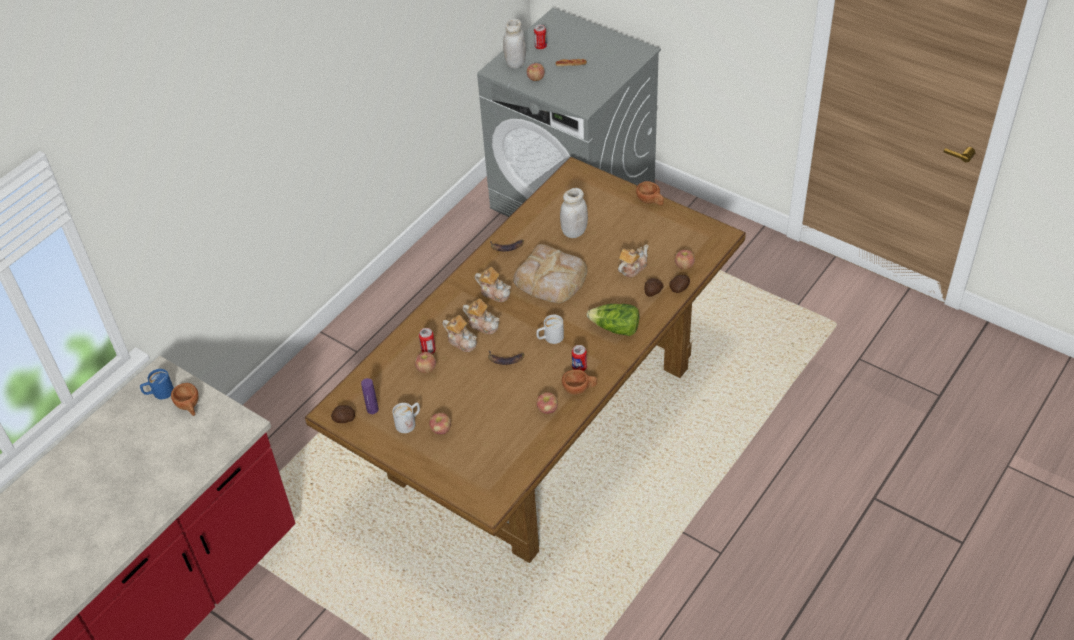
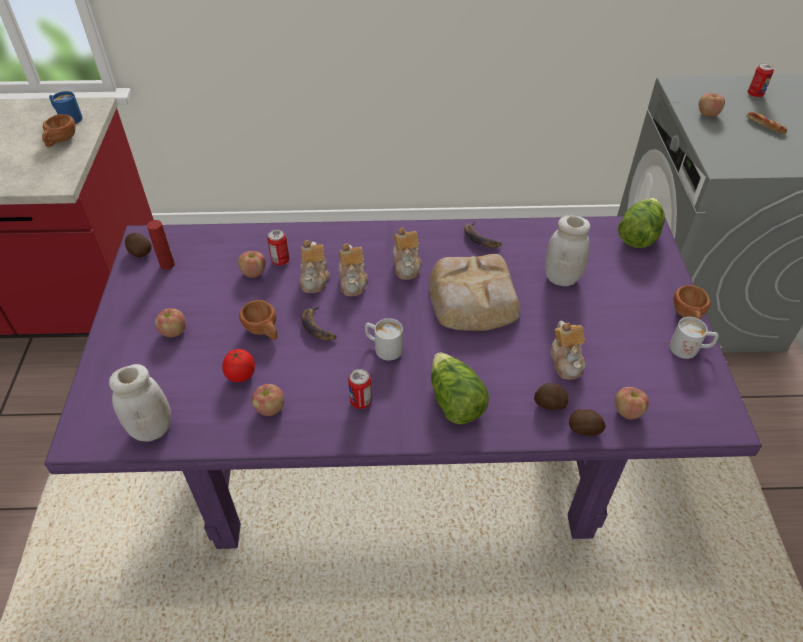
camera: 50 degrees right, 0 degrees up
brown dining table [305,157,746,563] -> purple dining table [44,216,762,549]
purple bottle [361,378,379,414] -> red bottle [147,220,175,270]
white mug [392,403,420,433] -> white mug moved to [670,317,719,359]
white jar [503,19,526,69] -> white jar moved to [109,364,171,441]
brown cup [562,369,597,395] -> brown cup moved to [239,300,278,340]
teapot [618,245,649,278] -> teapot turned 75 degrees clockwise [550,321,586,380]
none -> tomato [222,349,255,382]
none -> lettuce [618,198,665,248]

